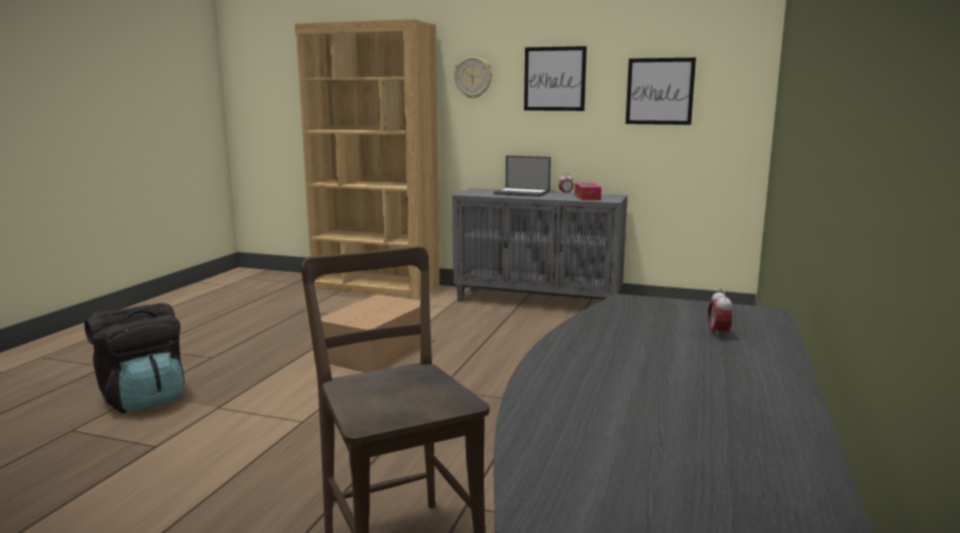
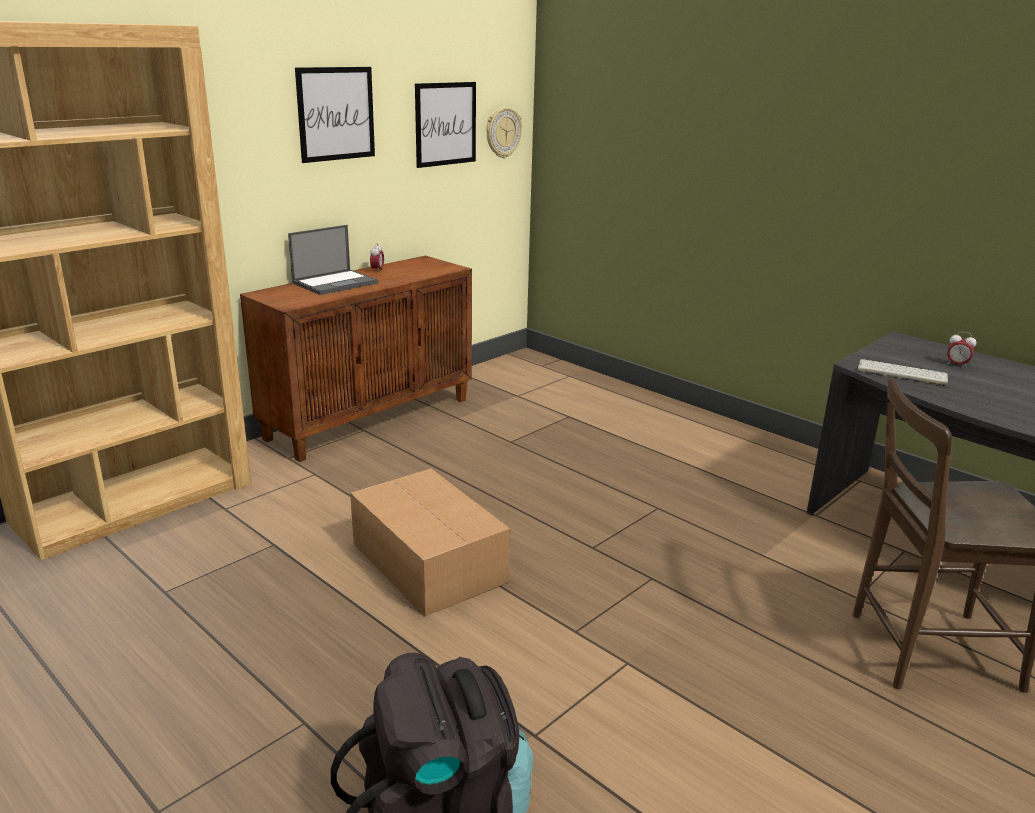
camera: 65 degrees left, 10 degrees up
grey cabinet [452,189,627,302] -> brown cabinet [240,256,472,462]
wall clock [454,57,492,98] -> wall clock moved to [486,107,522,158]
tissue box [574,183,602,200] -> none
none -> keyboard [857,359,948,386]

